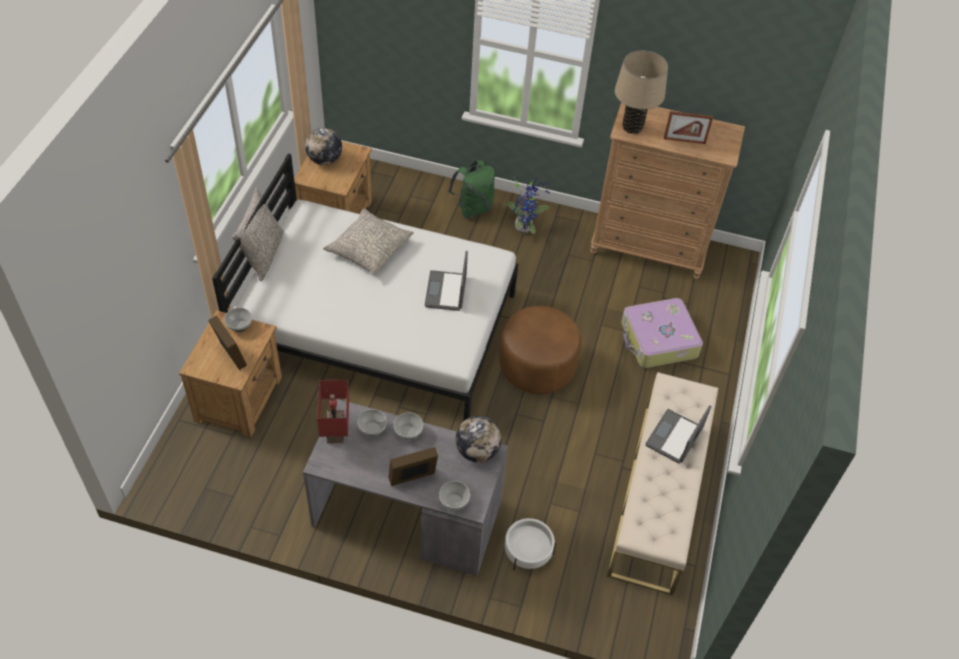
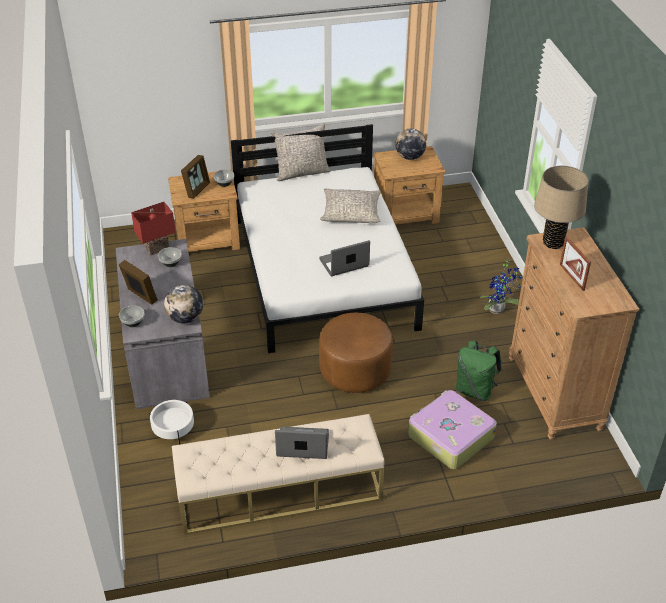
camera: 65 degrees right, 10 degrees down
bowl [393,412,423,440] -> none
green backpack [448,160,495,218] -> green backpack moved to [456,341,501,401]

